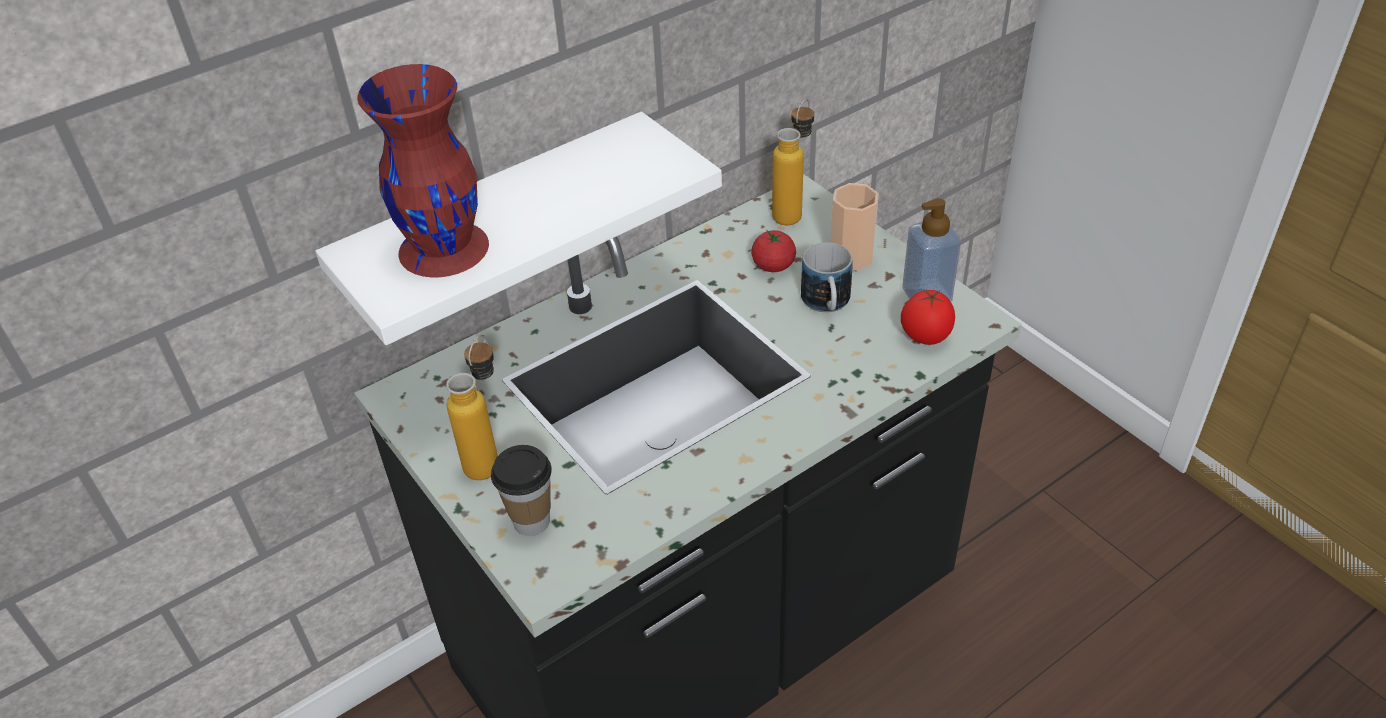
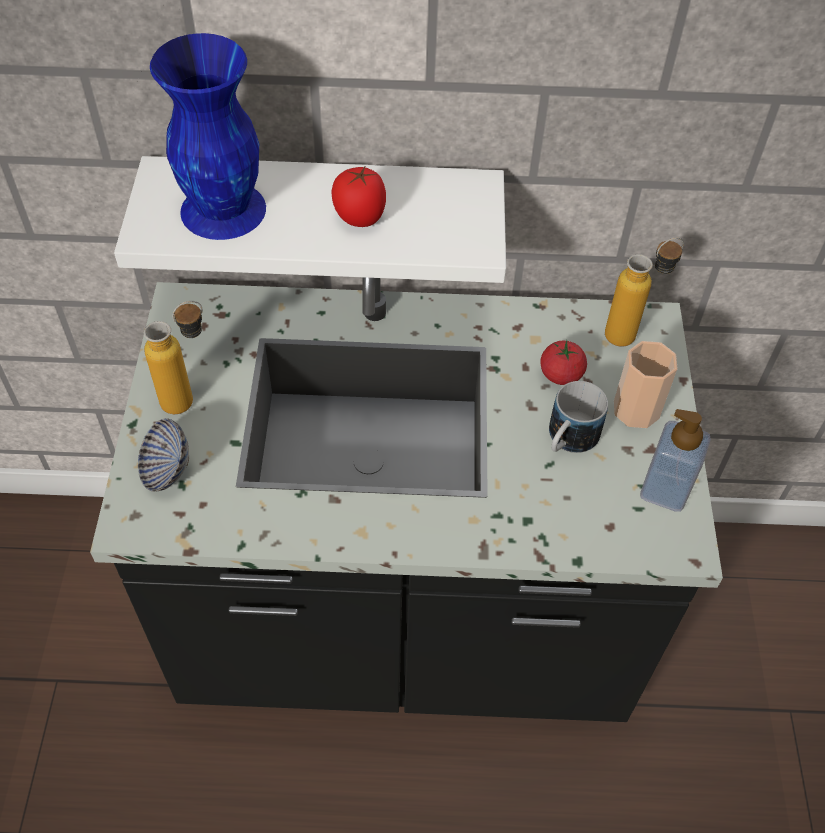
camera: 35 degrees right, 10 degrees up
red vase [357,64,489,277] -> blue vase [150,33,266,240]
cup [491,445,552,536] -> bowl [138,418,189,491]
tomato [901,289,955,345] -> tomato moved to [332,167,386,227]

